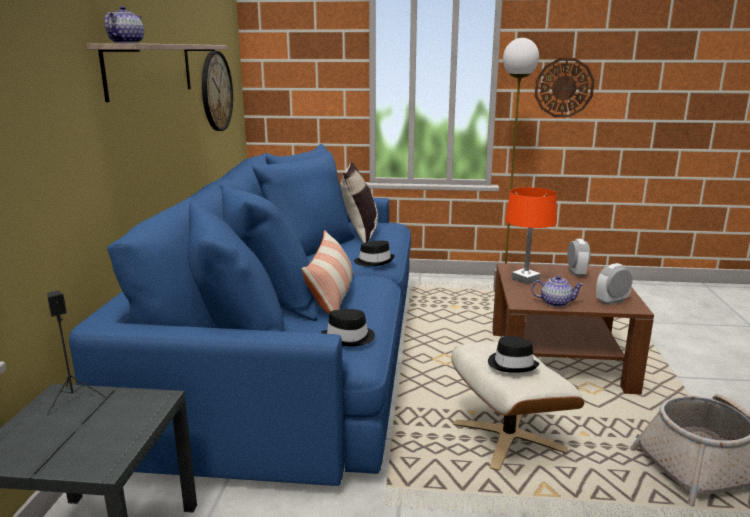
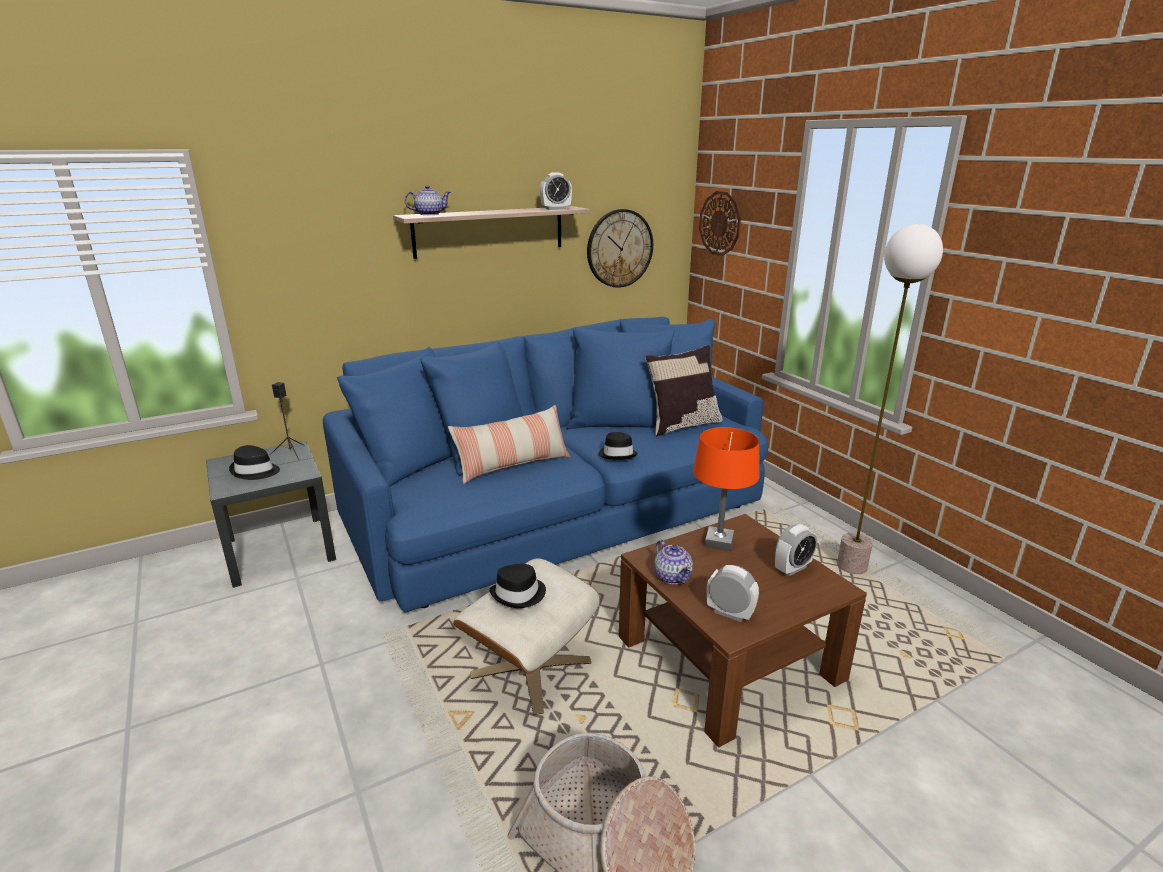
camera: 55 degrees right, 5 degrees up
black hat [321,309,375,347] -> black hat moved to [229,445,280,480]
wall clock [535,58,595,117] -> wall clock moved to [699,191,741,256]
none -> alarm clock [540,172,572,210]

